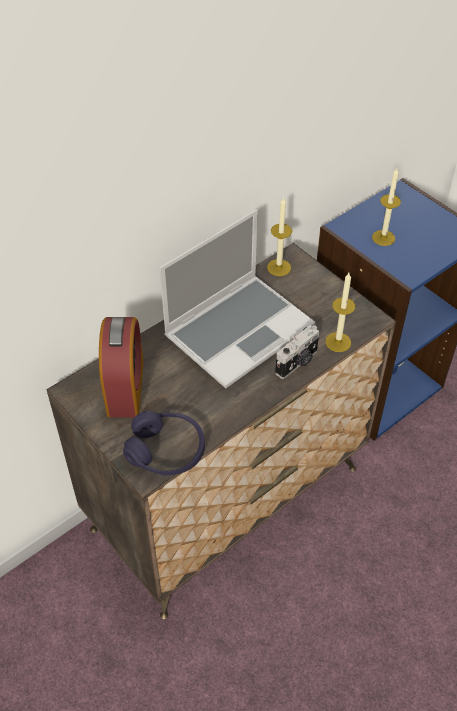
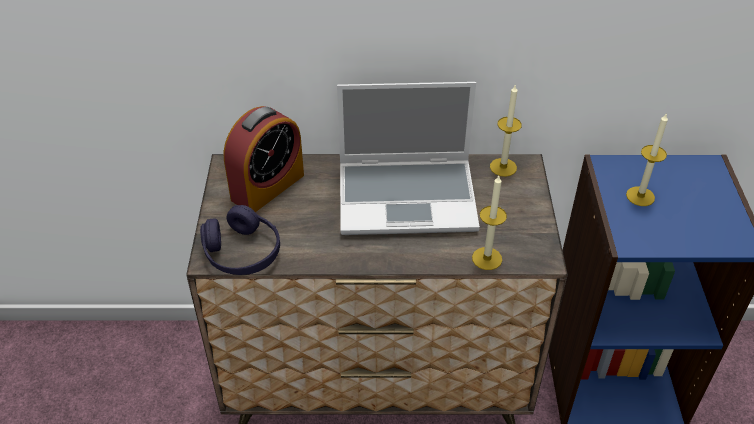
camera: 40 degrees right, 5 degrees down
camera [275,325,319,379] -> none

